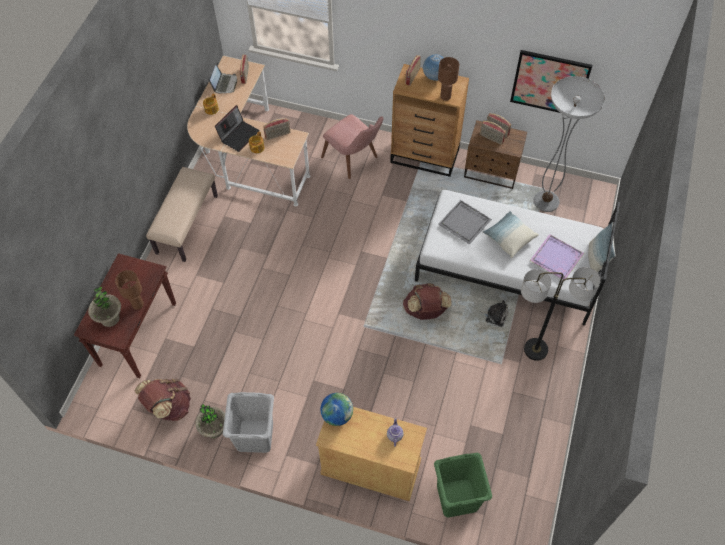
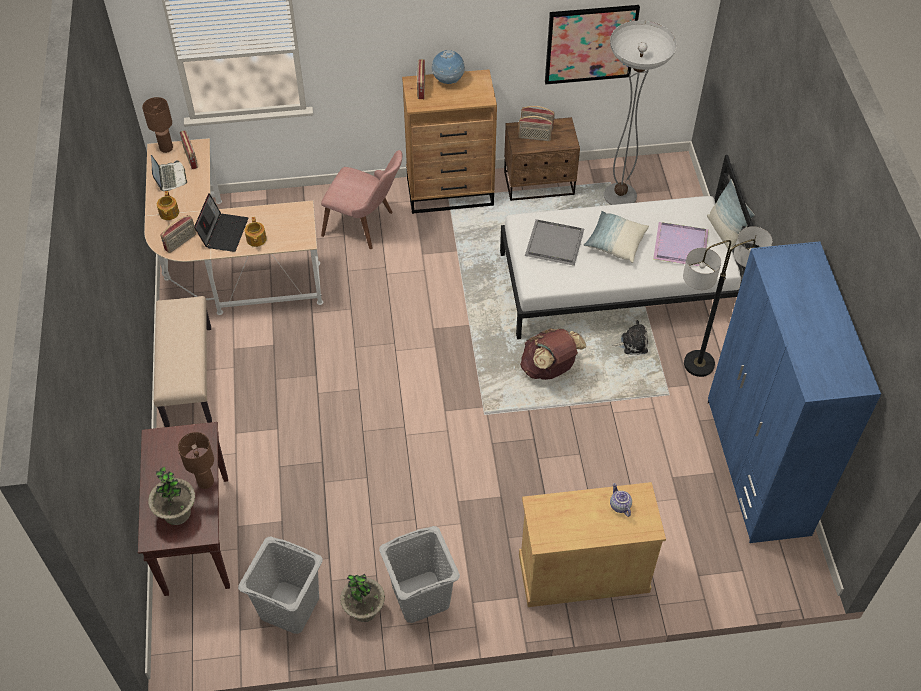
camera: 25 degrees left, 5 degrees down
brown backpack [134,379,191,421] -> grey laundry basket [238,536,323,634]
radio [263,118,290,140] -> radio moved to [160,215,196,253]
globe [320,393,353,426] -> none
green laundry basket [434,453,492,517] -> none
brown table lamp [438,57,459,101] -> brown table lamp moved to [142,97,173,153]
none -> blue wardrobe [708,241,881,543]

